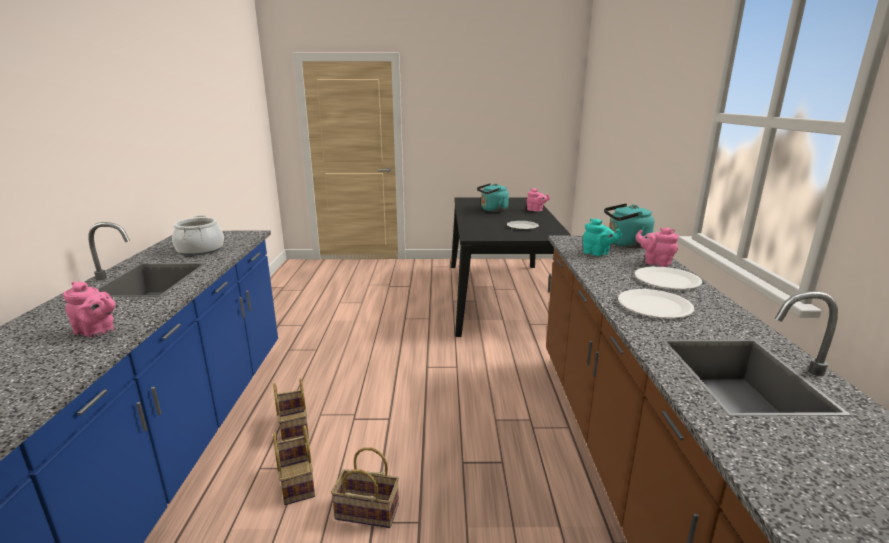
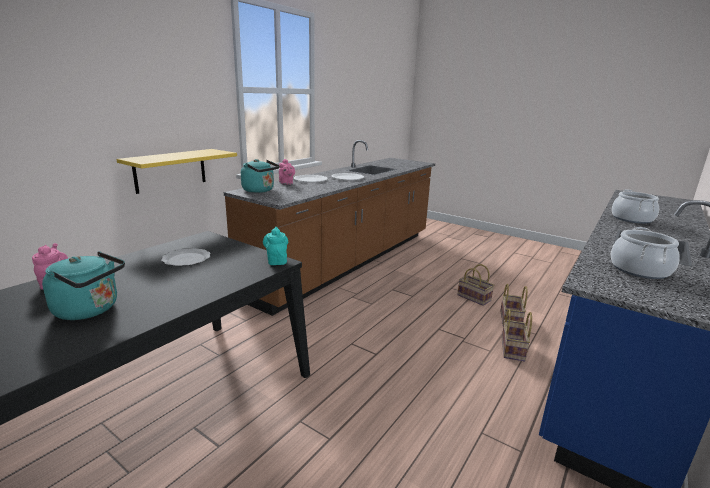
camera: 145 degrees left, 0 degrees up
pink teapot [63,281,115,337] -> cooking pot [612,190,659,224]
turquoise teapot [583,218,622,256] -> turquoise teapot moved to [263,227,288,265]
none -> yellow shelf [116,149,237,194]

